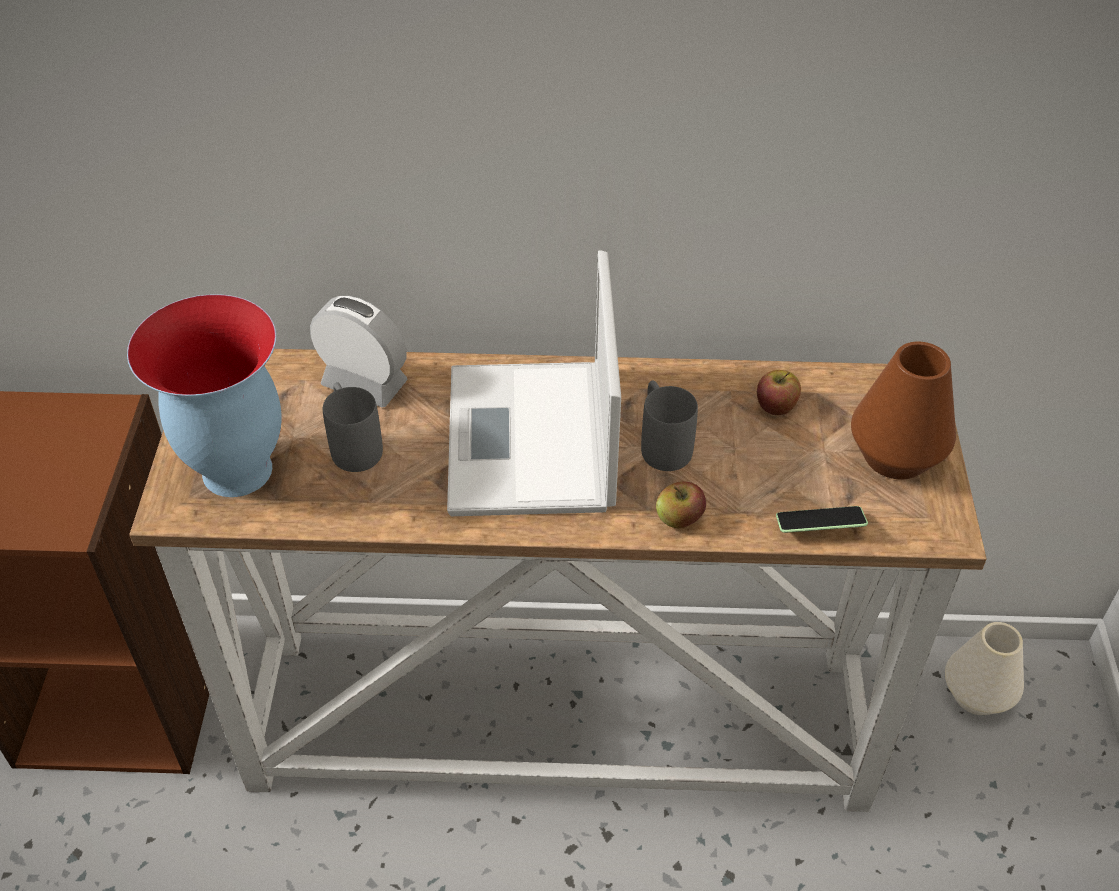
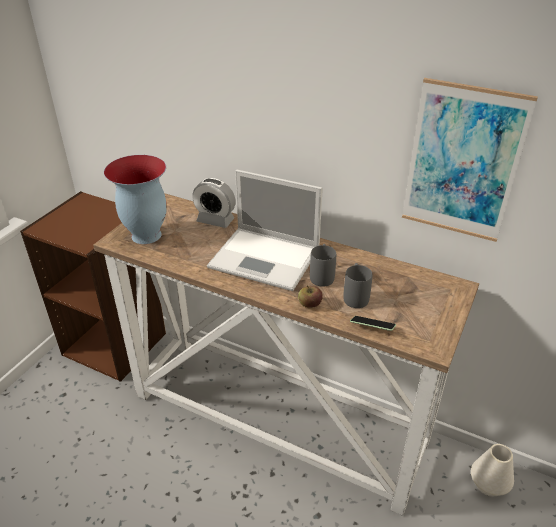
camera: 25 degrees right, 10 degrees down
alarm clock [310,296,408,407] -> alarm clock turned 150 degrees clockwise [192,178,236,228]
grey mug [323,382,383,472] -> grey mug moved to [343,263,372,308]
laptop [447,250,621,516] -> laptop turned 90 degrees counterclockwise [207,170,323,291]
apple [757,370,801,415] -> none
brown vase [851,342,956,480] -> none
none -> picture [402,78,538,242]

